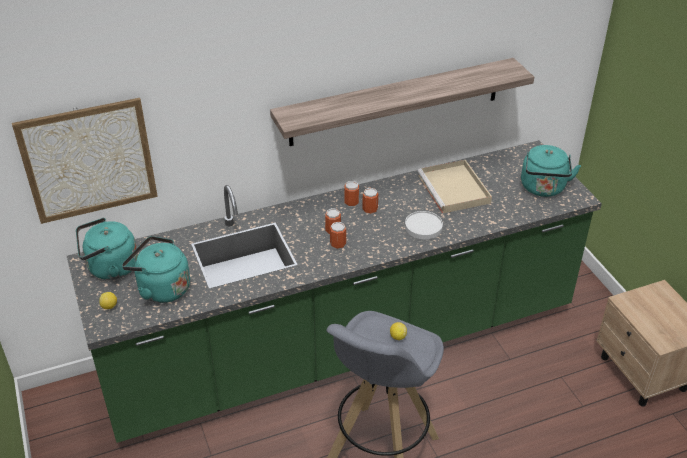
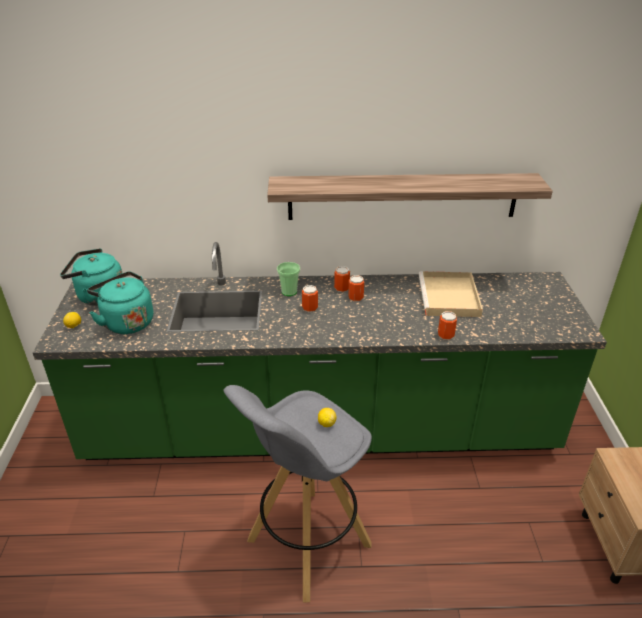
camera: 20 degrees right, 5 degrees down
picture [12,98,158,224] -> none
can [330,222,346,249] -> can moved to [438,311,457,340]
white plate [405,211,443,239] -> none
turquoise kettle [521,145,581,197] -> none
none -> cup [277,262,300,296]

